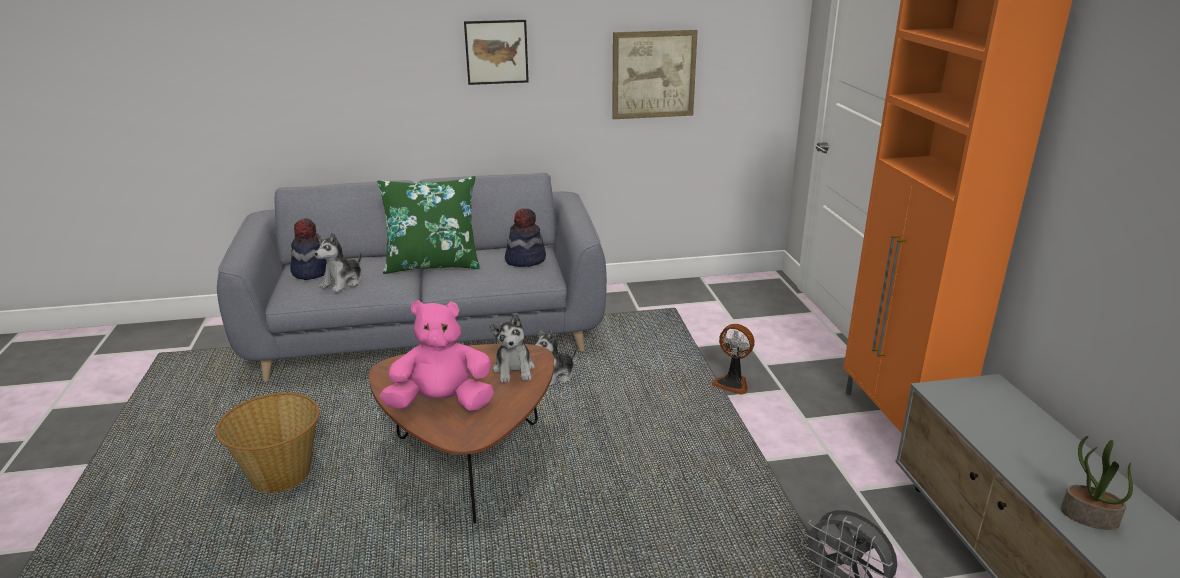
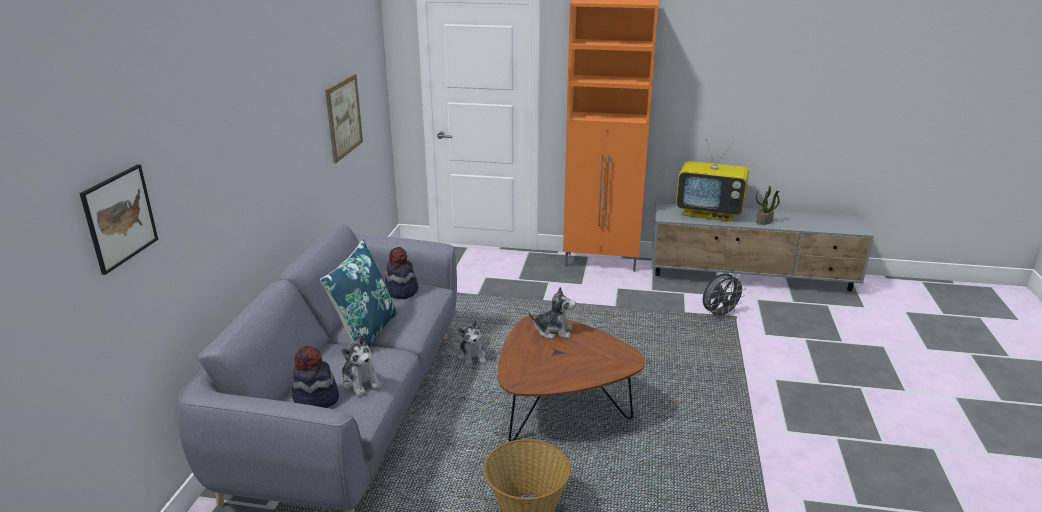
camera: 70 degrees left, 0 degrees up
green pillow [377,176,480,274] -> blue pillow [320,239,398,347]
pink plush toy [380,300,494,411] -> none
picture [464,20,529,85] -> picture moved to [79,164,158,275]
fan [712,324,755,395] -> none
none -> television [676,139,749,221]

